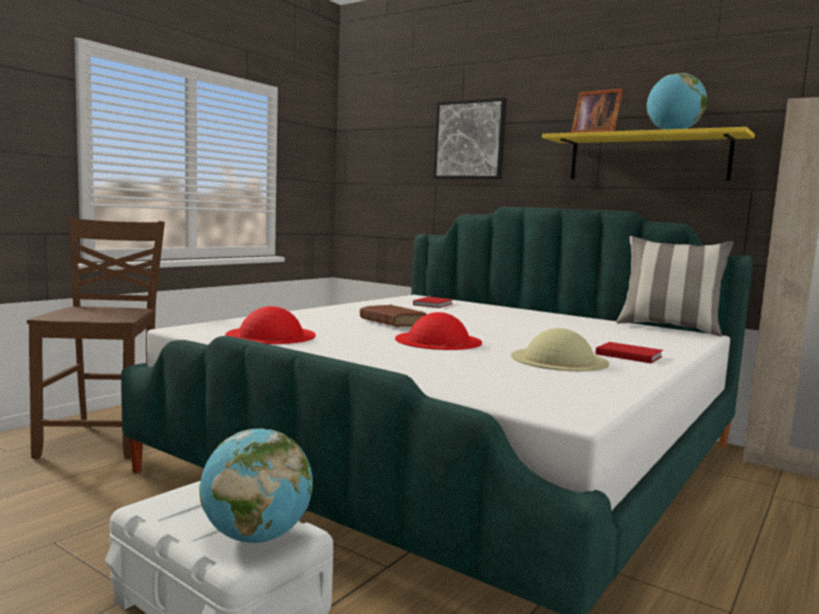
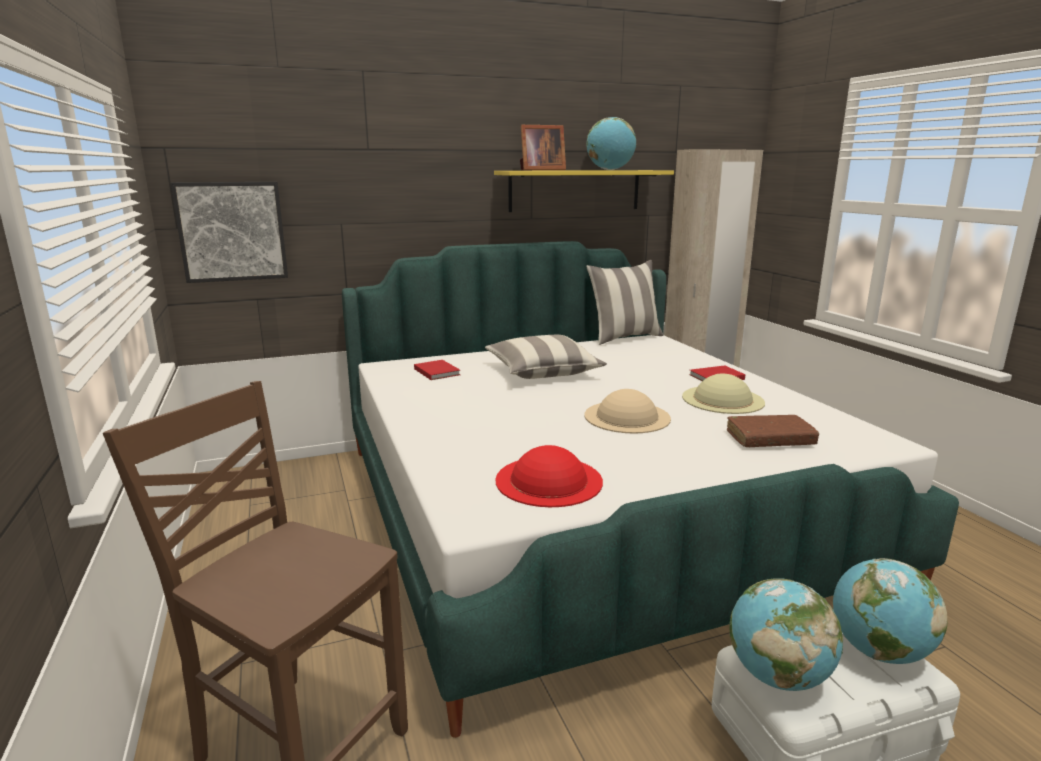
camera: 55 degrees left, 10 degrees up
brown book [360,305,427,327] -> brown book moved to [727,415,819,447]
red hat [395,312,482,350] -> beige hat [584,389,671,434]
picture [433,98,507,179] -> picture moved to [171,182,288,283]
none -> pillow [485,335,607,379]
none -> globe [729,578,843,691]

